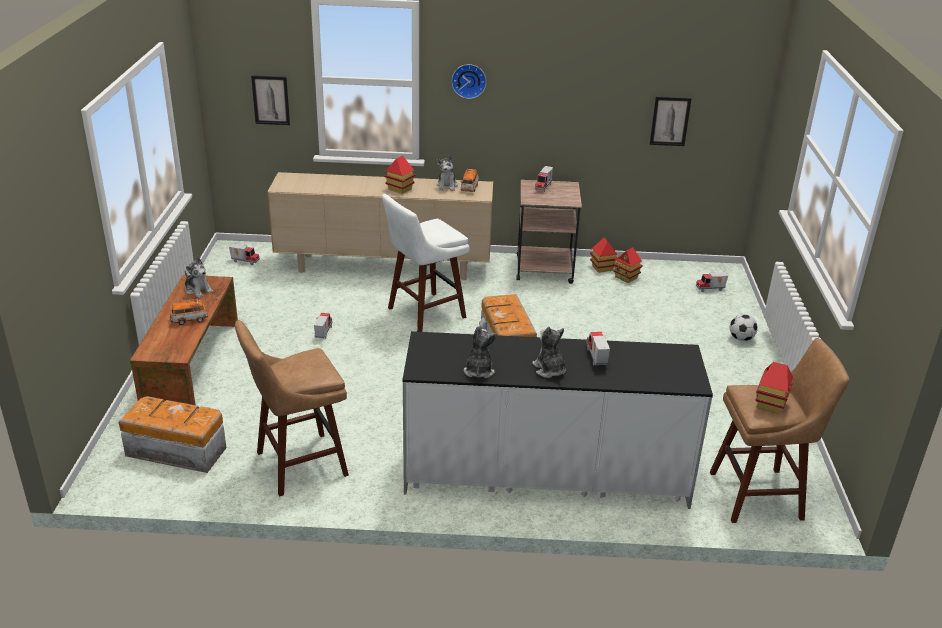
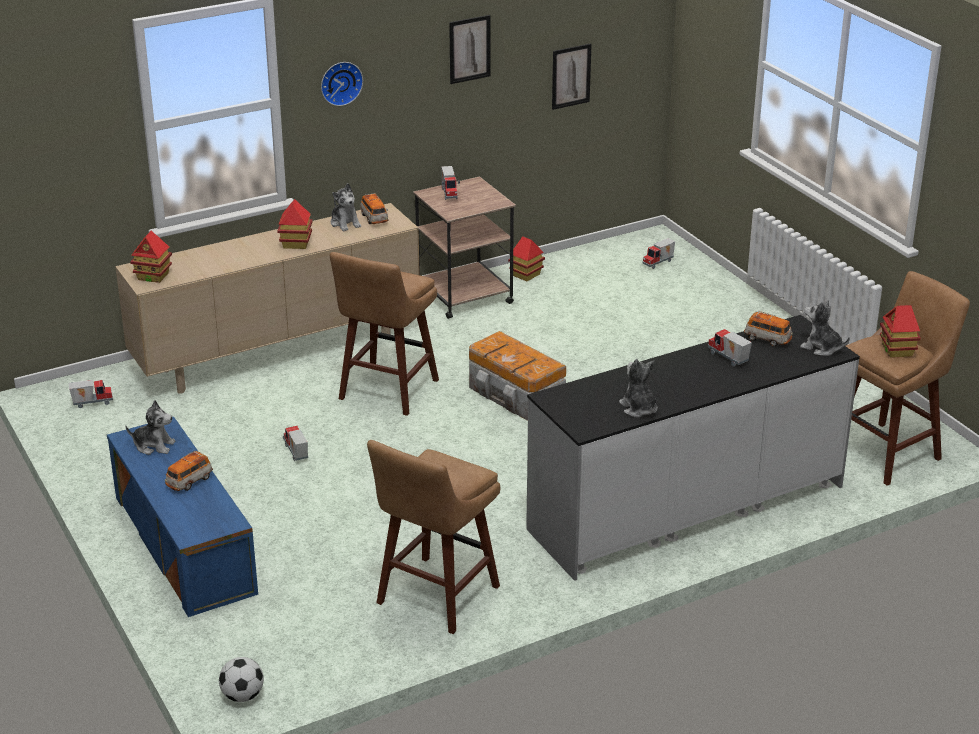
camera: 30 degrees left, 0 degrees up
storage box [119,396,226,473] -> none
brown bench [130,275,238,405] -> blue bench [107,417,258,617]
picture [251,75,290,125] -> picture moved to [449,15,491,84]
white stool [382,194,469,332] -> brown stool [330,252,439,416]
plush toy [532,326,566,378] -> plush toy moved to [800,300,850,356]
toy house [613,247,643,283] -> toy house moved to [130,231,172,283]
football [730,314,758,341] -> football moved to [219,657,264,702]
none -> toy car [744,311,793,347]

